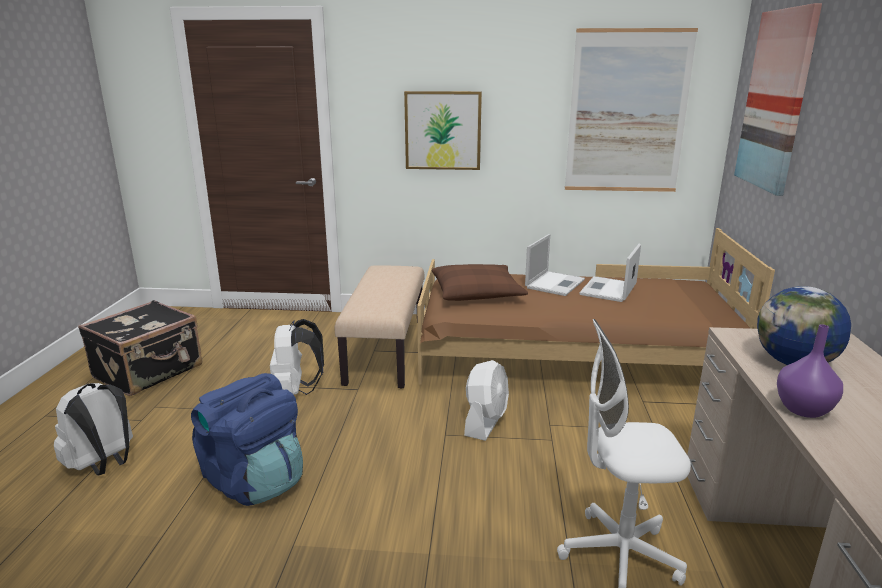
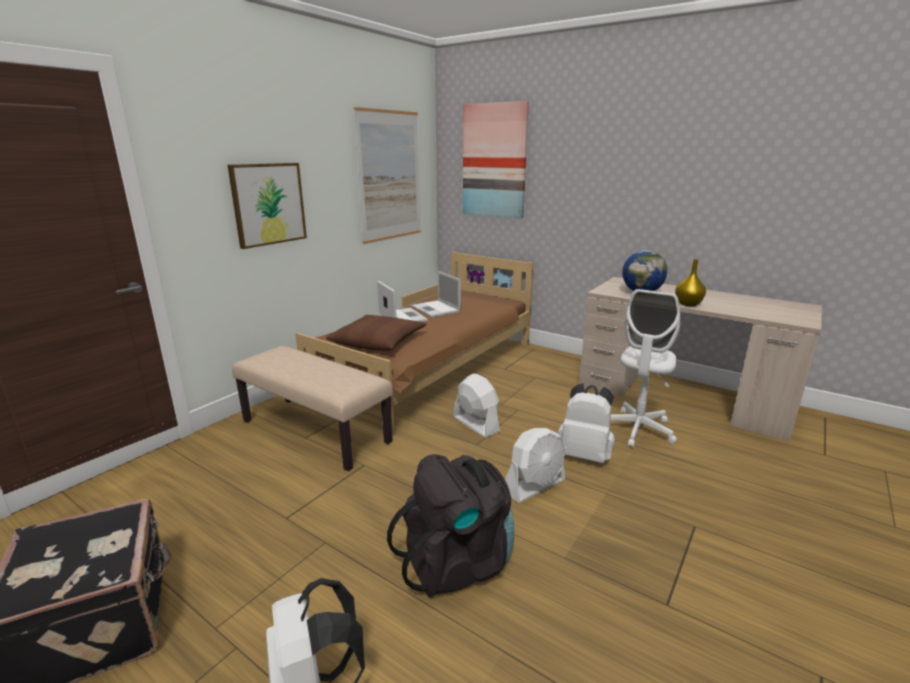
camera: 60 degrees left, 0 degrees up
blue backpack [191,373,303,506] -> black backpack [387,454,514,597]
white backpack [270,319,324,395] -> white backpack moved to [557,383,615,463]
purple vase [777,324,843,418] -> yellow vase [675,259,706,306]
none -> white fan [505,428,565,503]

